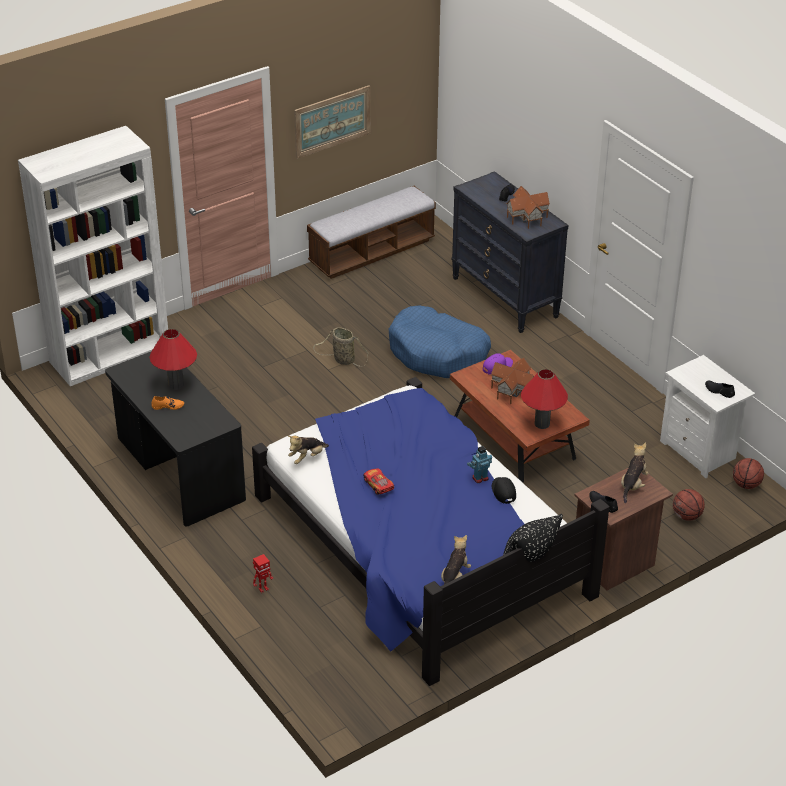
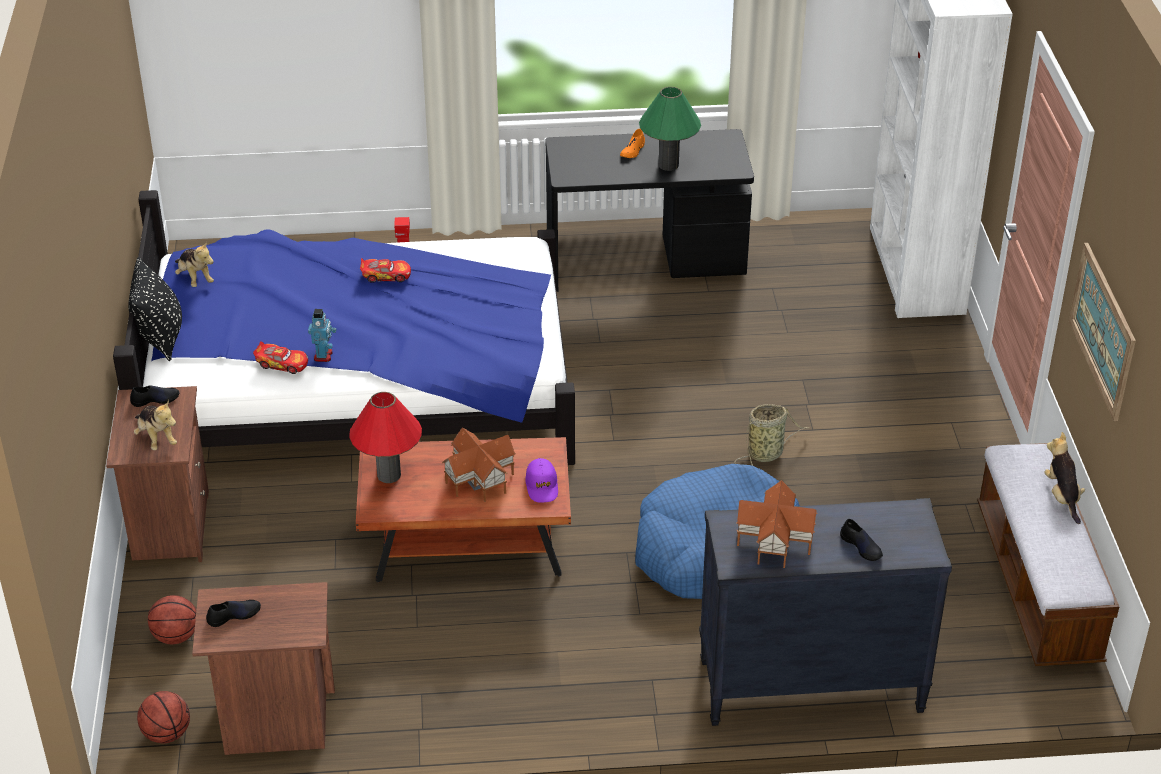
camera: 120 degrees right, 0 degrees up
red table lamp [149,329,197,390] -> green table lamp [639,87,701,171]
plush toy [288,436,329,464] -> plush toy moved to [1045,432,1085,524]
black cap [492,477,516,504] -> toy car [253,341,308,374]
white nightstand [660,355,755,478] -> brown nightstand [192,582,335,755]

